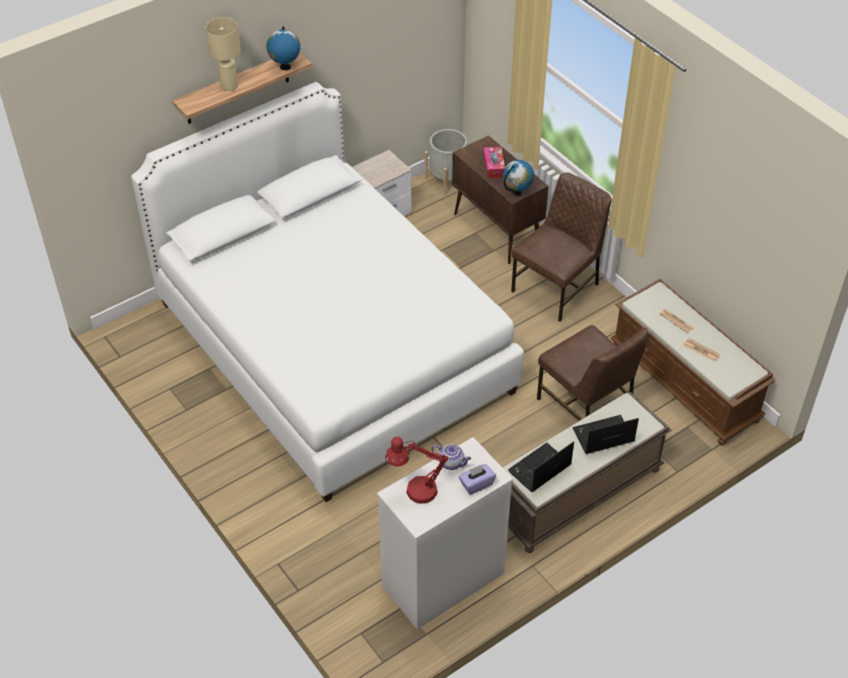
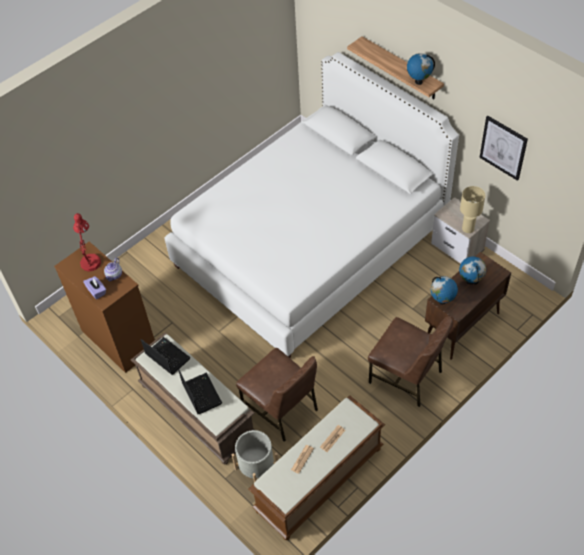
camera: 85 degrees right, 5 degrees up
beige table lamp [206,17,241,91] -> beige table lamp moved to [460,186,485,233]
white dresser [377,437,513,629] -> brown dresser [54,241,155,373]
grey planter [425,129,467,195] -> grey planter moved to [232,430,278,483]
tissue box [483,147,505,179] -> globe [459,256,486,285]
brown chair [537,325,649,421] -> brown chair turned 90 degrees counterclockwise [236,348,318,442]
none -> picture [480,116,528,181]

